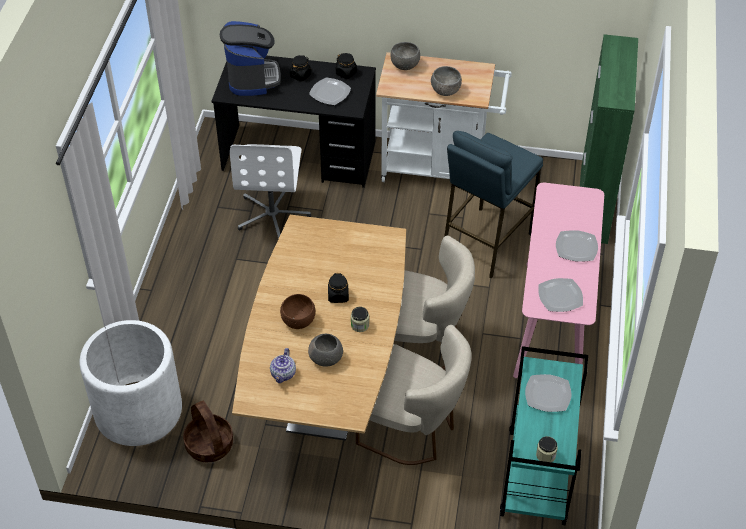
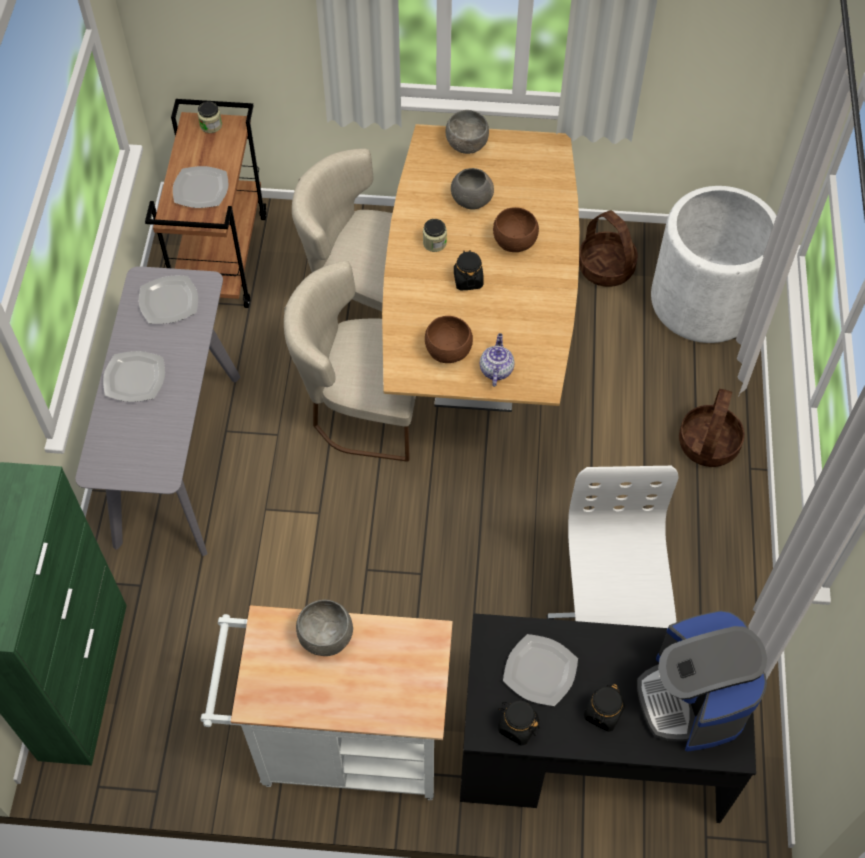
camera: 175 degrees right, 10 degrees up
teapot [270,348,296,383] -> teapot moved to [480,333,514,387]
grey bowl [391,42,420,70] -> grey bowl moved to [446,110,489,154]
blue stool [444,131,543,279] -> none
turquoise cart [500,346,588,525] -> brown cart [145,99,267,308]
pink console table [513,183,604,378] -> grey console table [75,266,240,556]
none -> brown bowl [425,316,473,363]
none -> basket [679,389,745,467]

